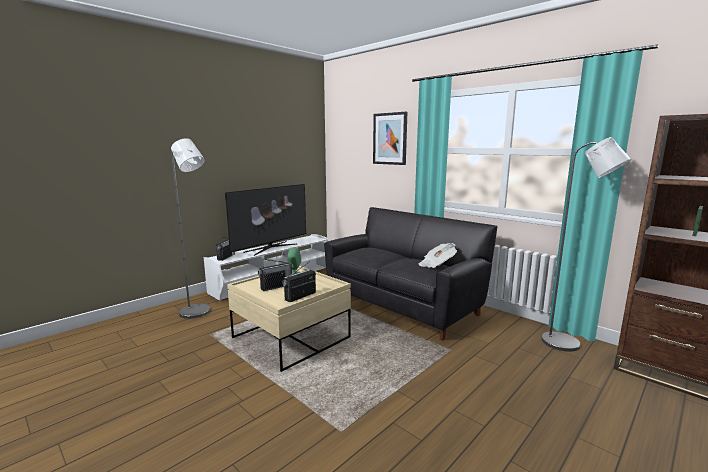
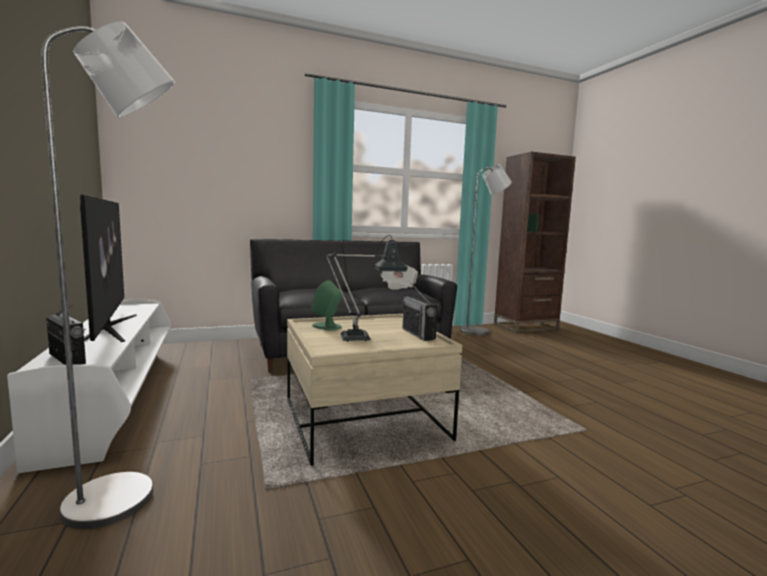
camera: 65 degrees left, 5 degrees down
radio [258,259,294,291] -> table lamp [325,235,408,342]
picture [373,112,407,165] -> none

